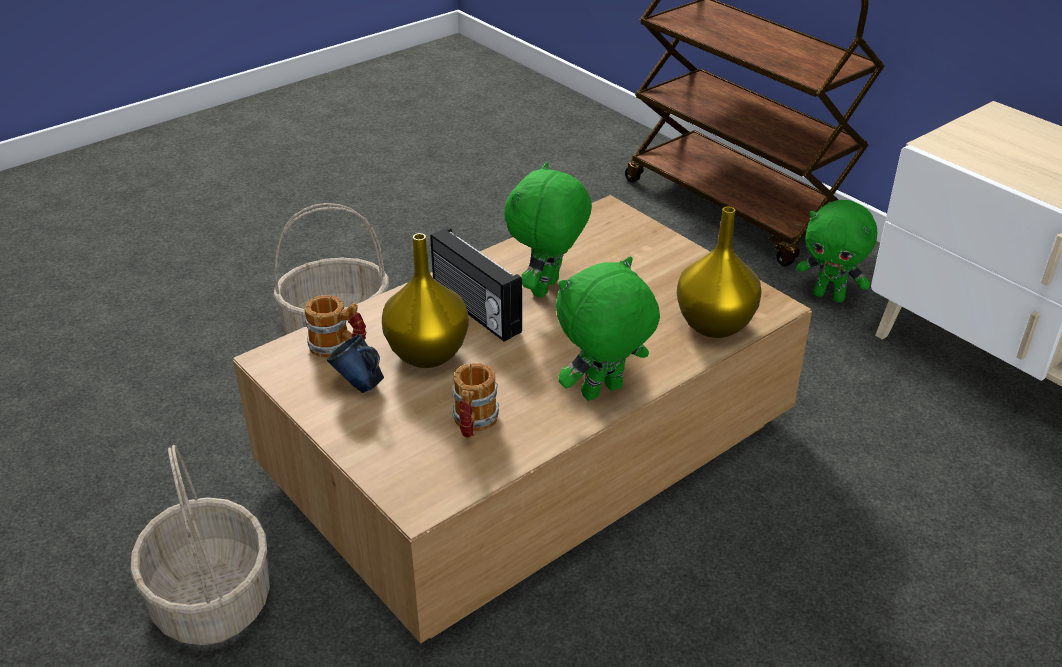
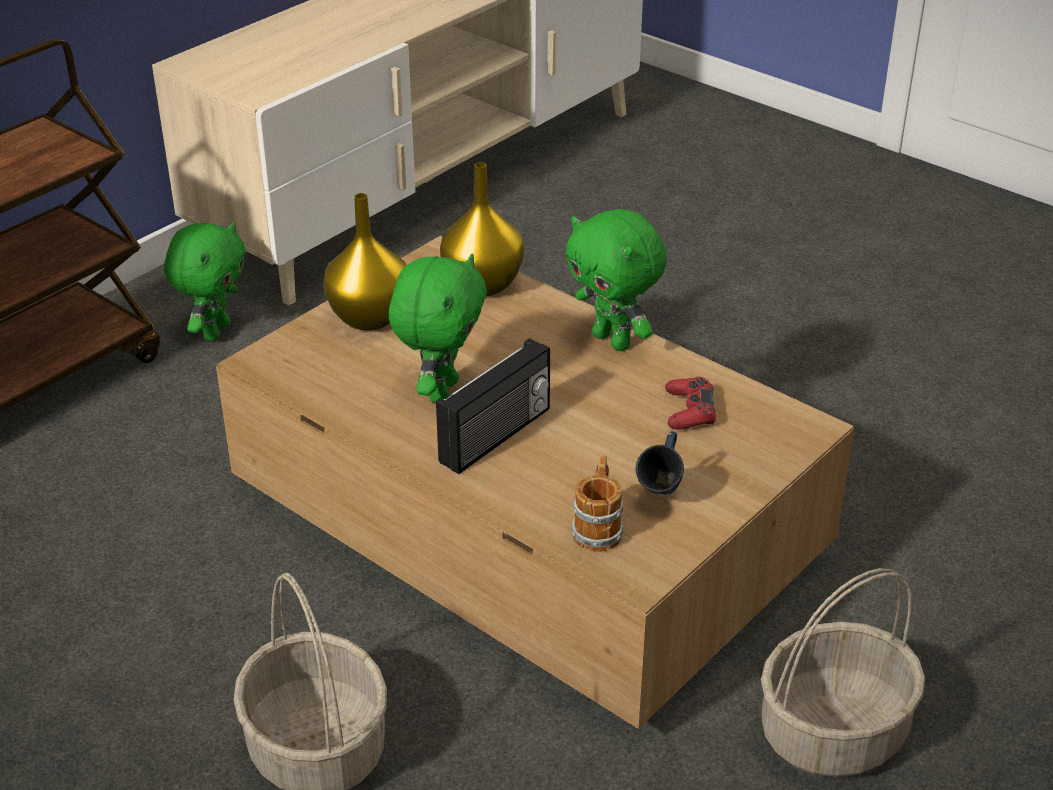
camera: 100 degrees left, 0 degrees up
yellow vase [382,233,469,368] -> yellow vase moved to [323,193,407,331]
mug [452,363,499,439] -> red game controller [665,377,716,430]
green plush toy [504,162,592,298] -> green plush toy turned 90 degrees counterclockwise [389,254,487,403]

